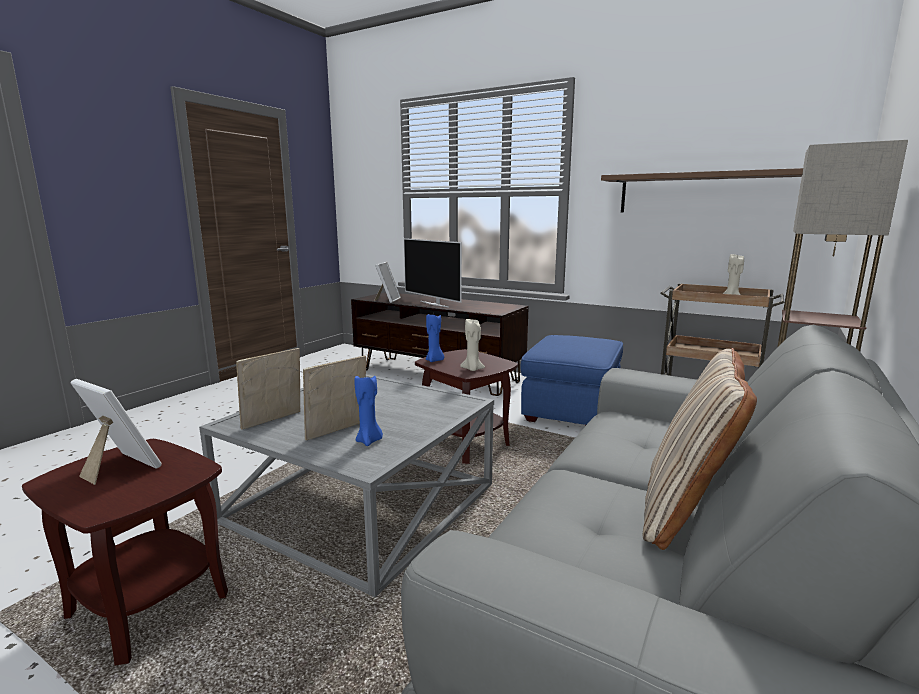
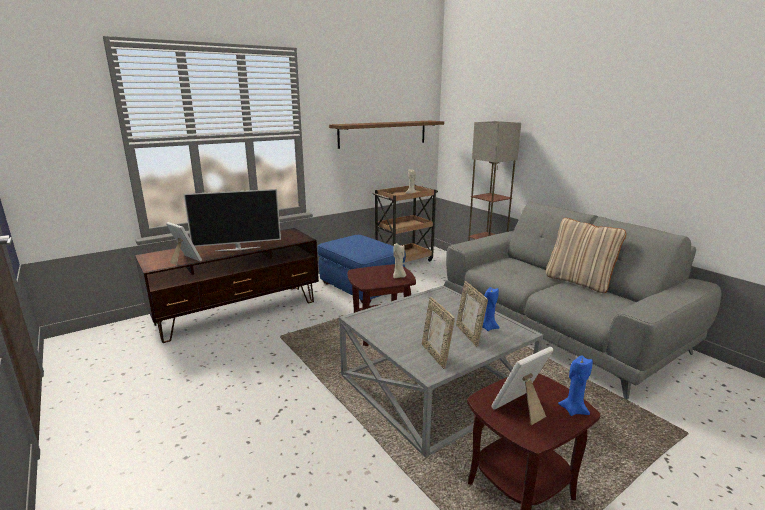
camera: 65 degrees left, 5 degrees up
blue candle [426,313,444,362] -> blue candle moved to [558,355,593,416]

